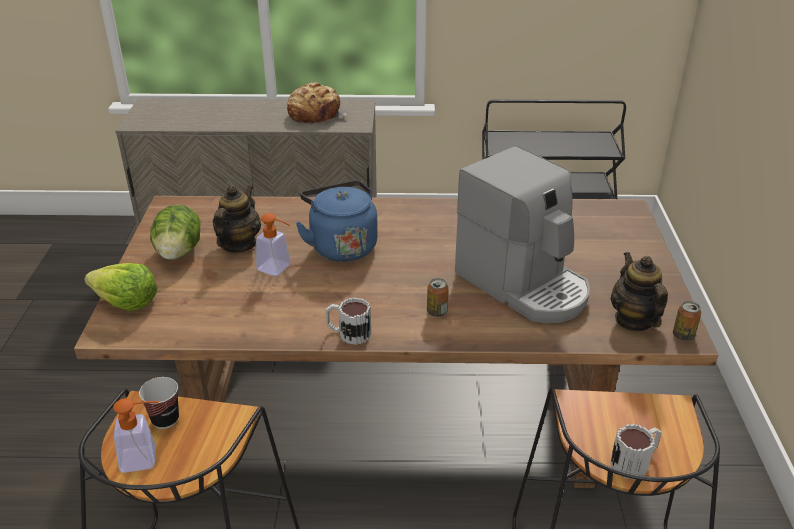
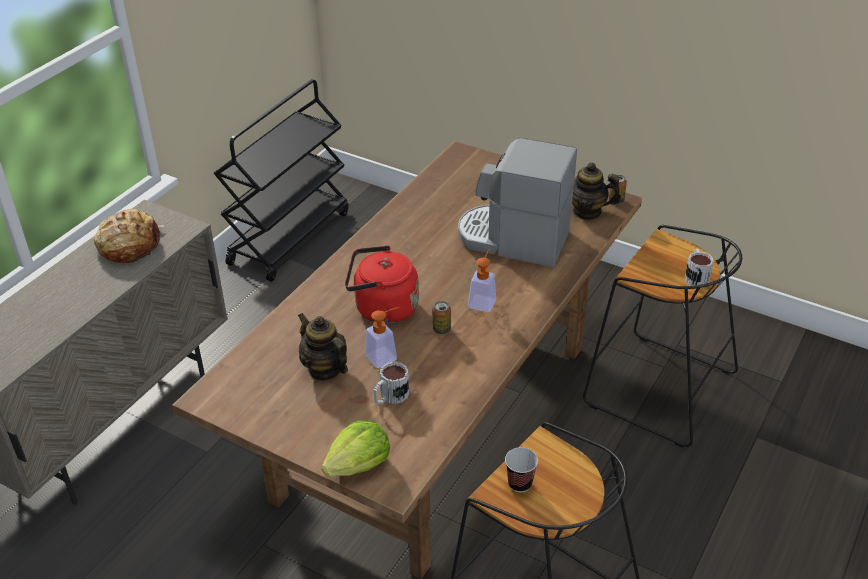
camera: 60 degrees left, 5 degrees up
soap dispenser [113,398,159,473] -> soap dispenser moved to [468,249,496,312]
lettuce [150,205,201,260] -> none
blue kettle [296,180,378,262] -> red kettle [345,245,419,324]
mug [326,297,371,345] -> mug moved to [374,361,409,405]
can [427,278,449,317] -> can moved to [433,301,451,334]
coffee machine [455,146,590,323] -> coffee machine turned 150 degrees counterclockwise [458,137,577,267]

